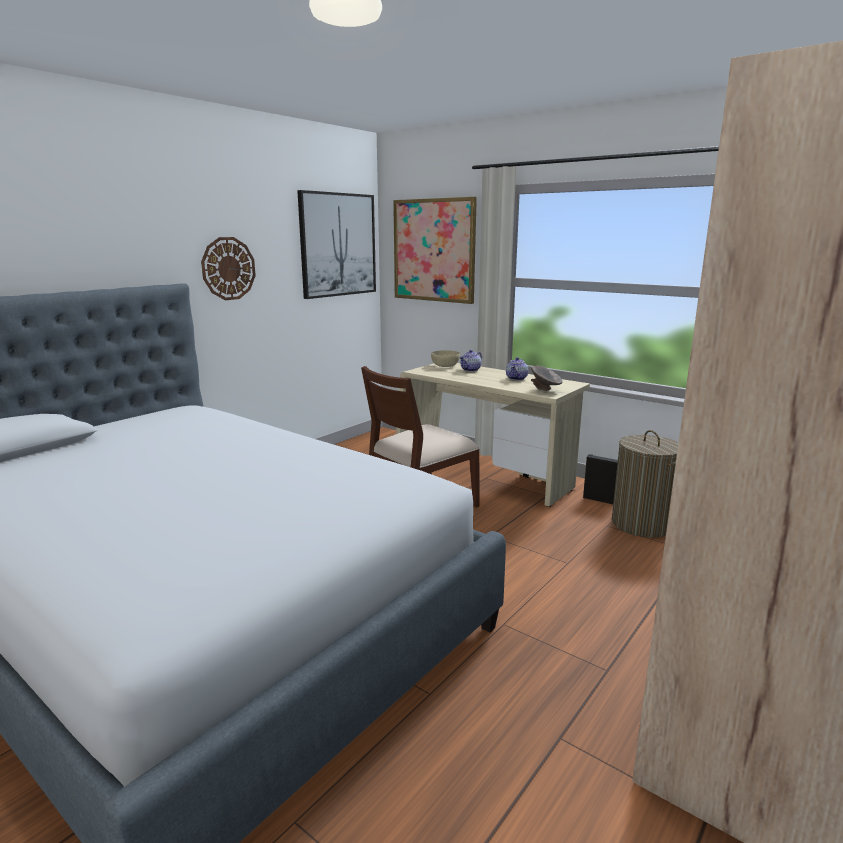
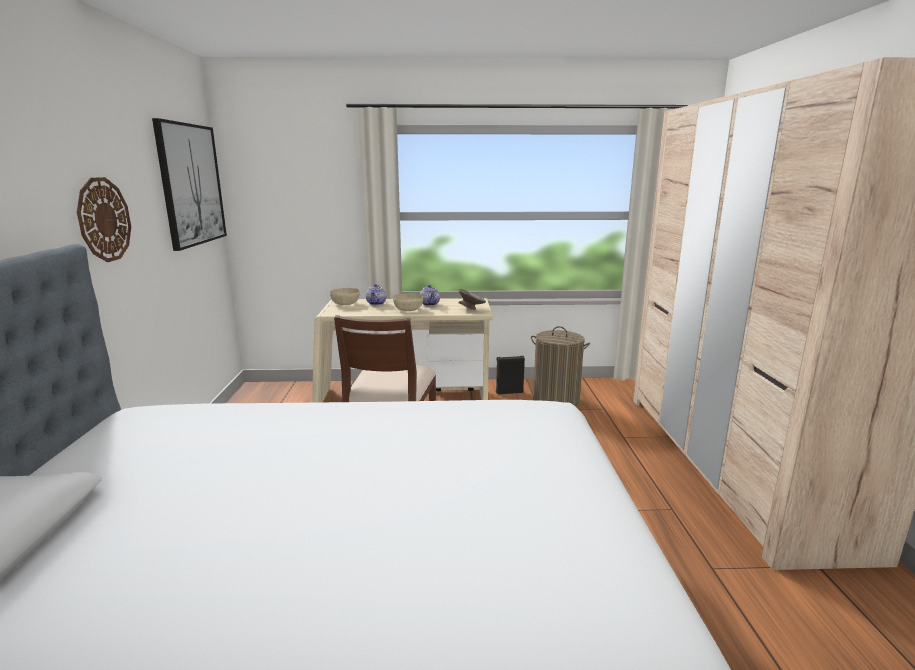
camera: 40 degrees left, 0 degrees up
picture [393,197,477,304] -> none
none -> beige bowl [393,293,423,311]

